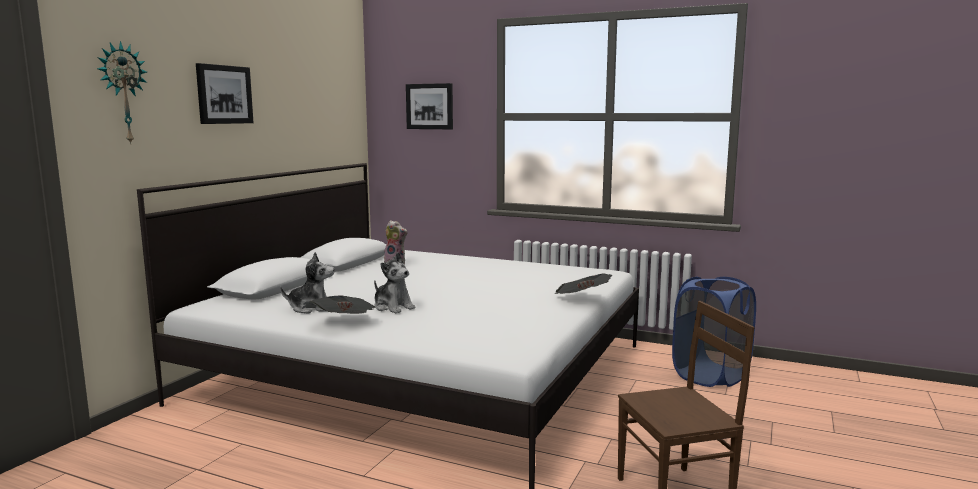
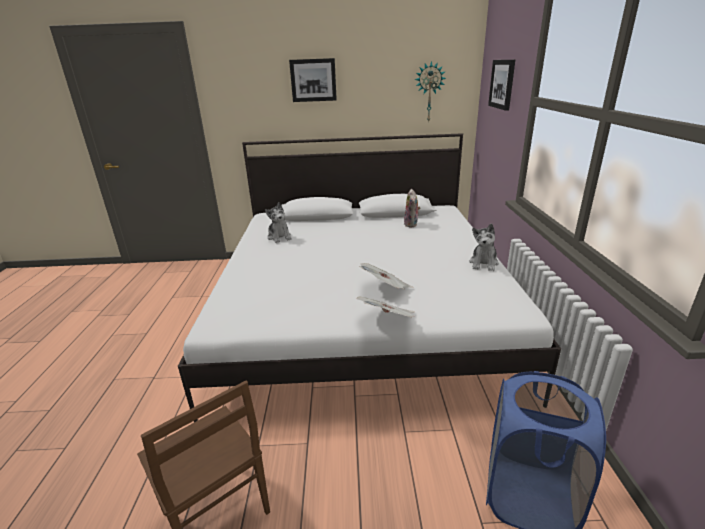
camera: 65 degrees right, 15 degrees up
wall clock [97,41,147,145] -> wall clock moved to [415,61,446,123]
newspaper [310,296,375,314] -> newspaper moved to [359,263,413,289]
plush toy [374,252,416,314] -> plush toy moved to [469,223,499,271]

